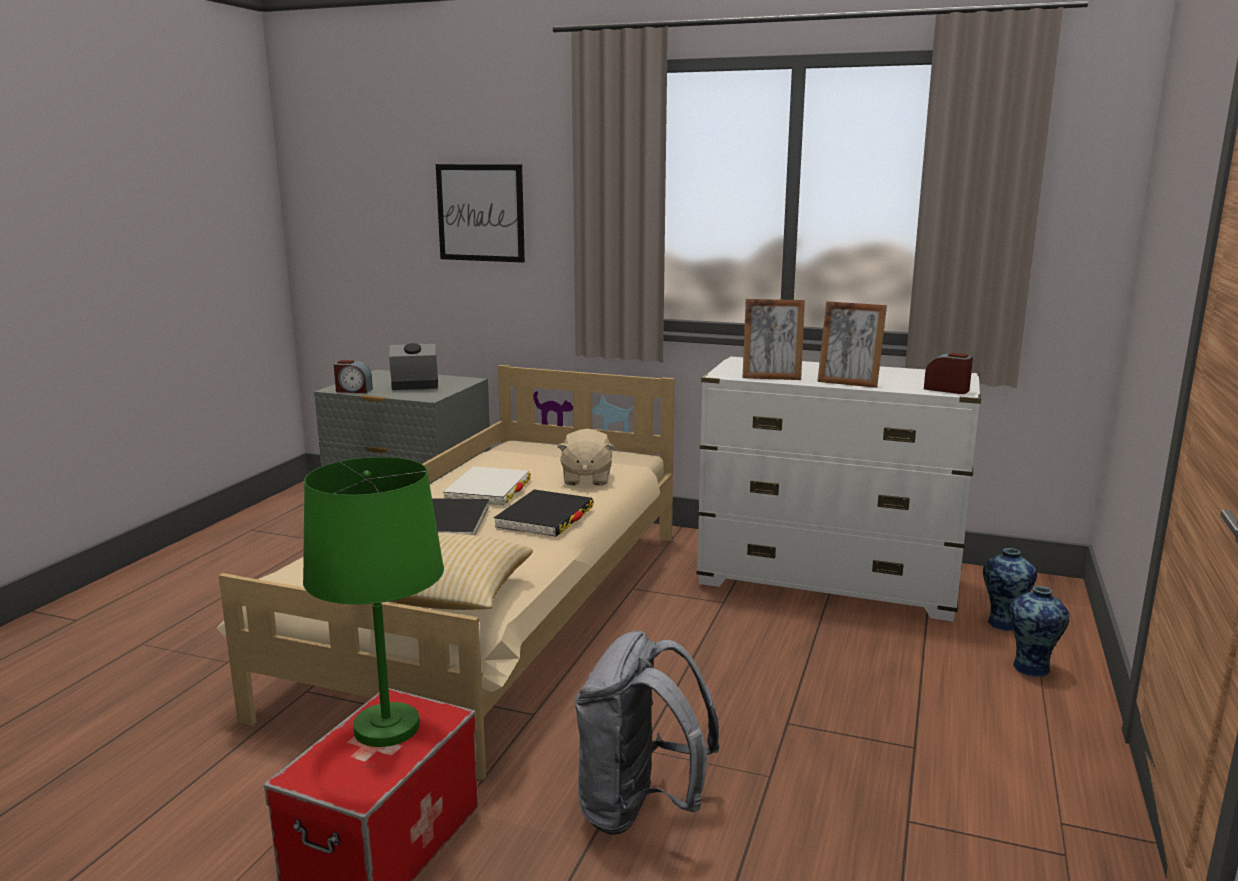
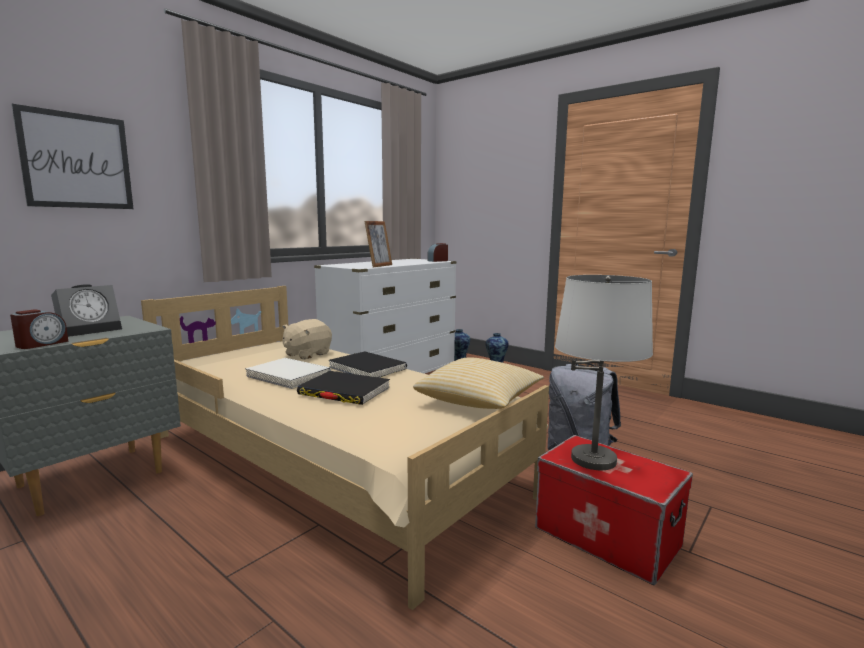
camera: 70 degrees left, 5 degrees down
green table lamp [303,457,444,747] -> white table lamp [555,275,653,470]
alarm clock [389,343,438,390] -> alarm clock turned 150 degrees counterclockwise [51,284,122,337]
beige plush toy [557,429,614,485] -> beige plush toy turned 105 degrees clockwise [282,319,332,359]
picture frame [817,301,887,388] -> none

